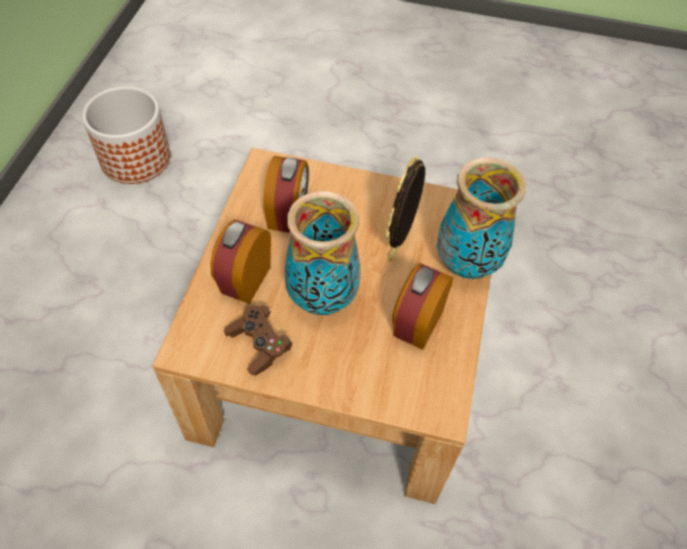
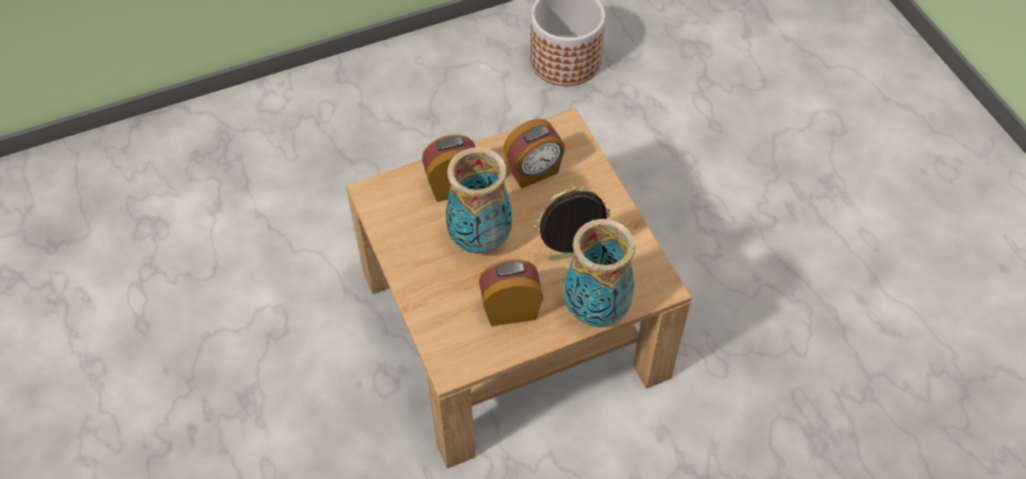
camera: 55 degrees right, 0 degrees up
brown game controller [224,305,292,375] -> none

